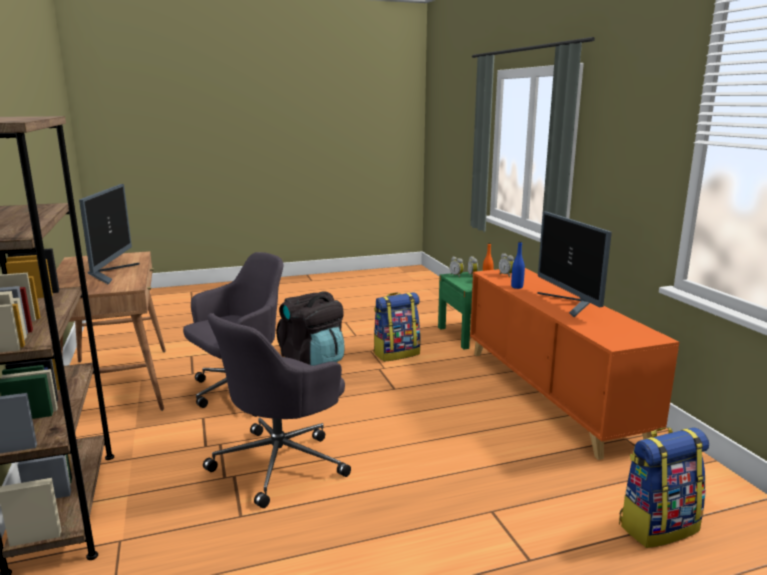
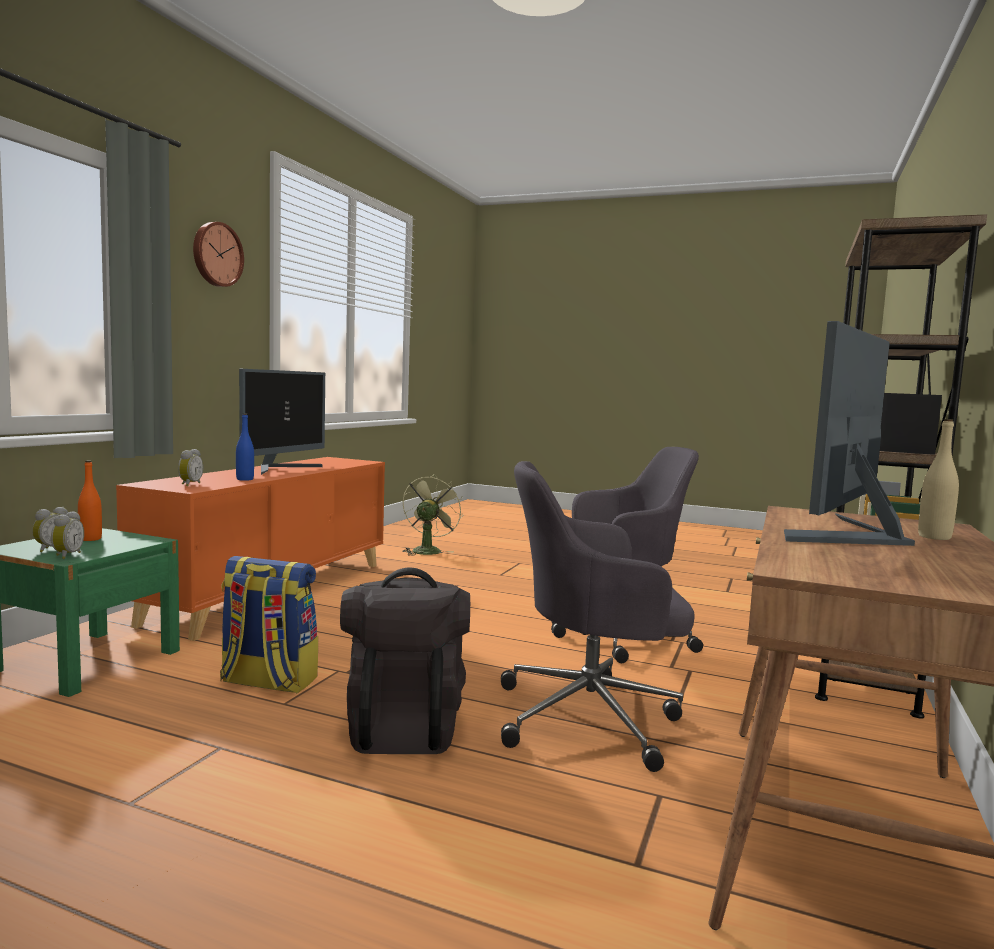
camera: 140 degrees left, 10 degrees down
backpack [619,427,709,548] -> green fan [402,474,464,556]
none -> wall clock [193,222,244,287]
none -> beige bottle [918,419,959,540]

